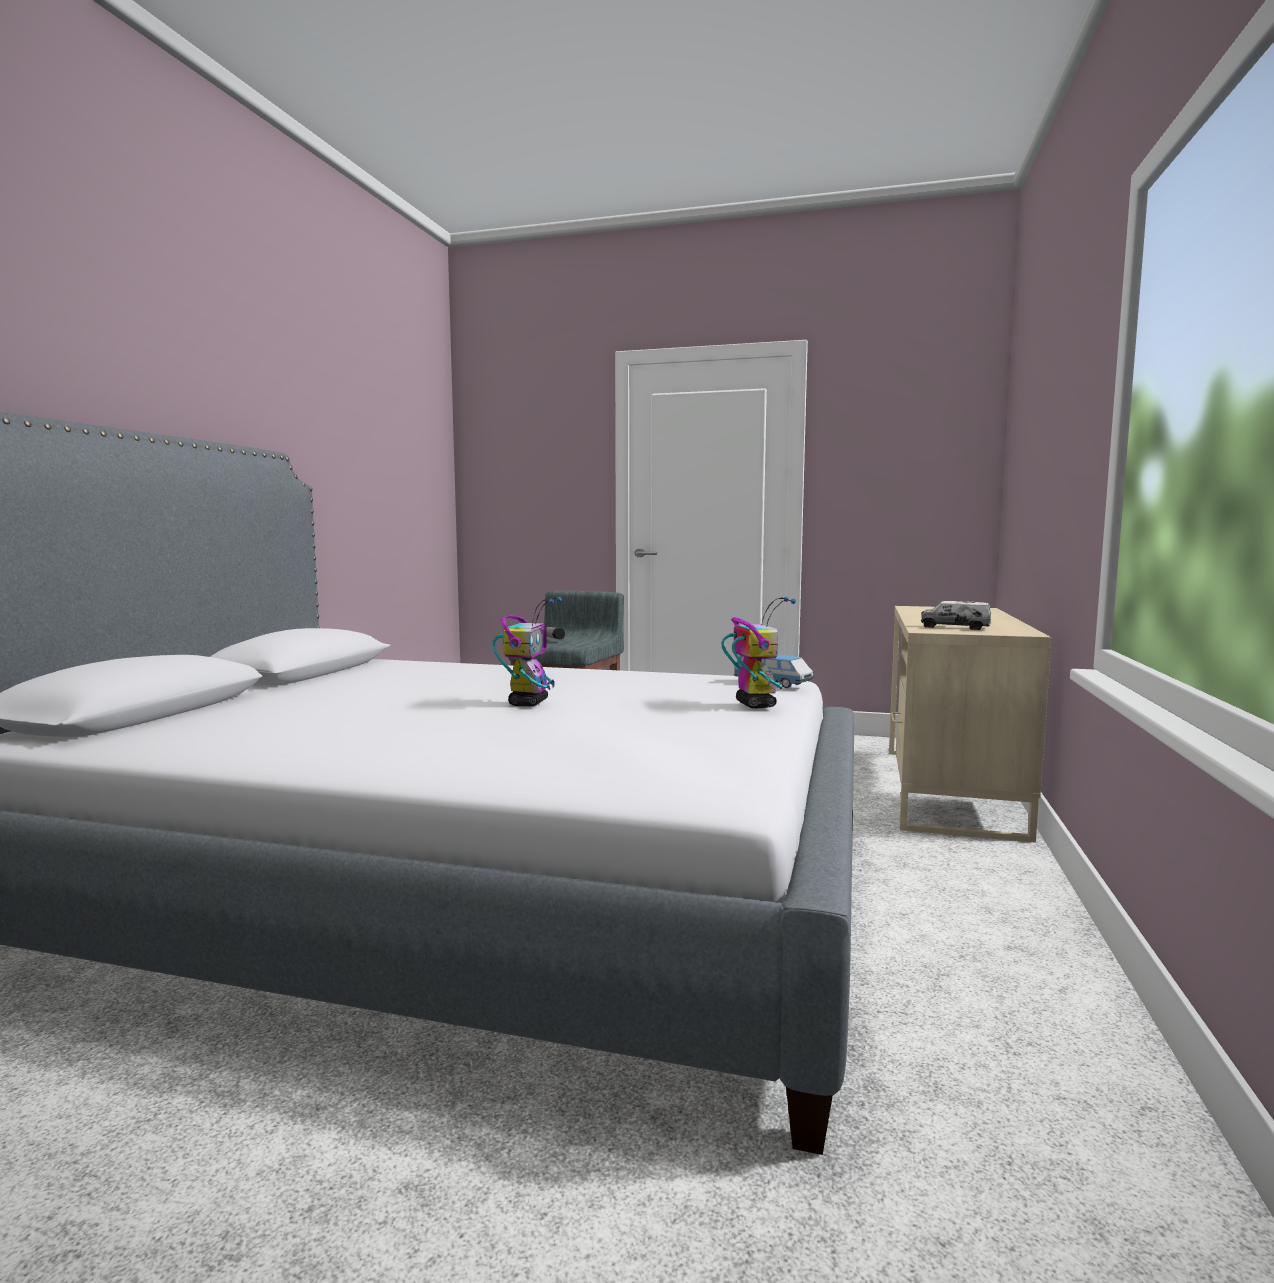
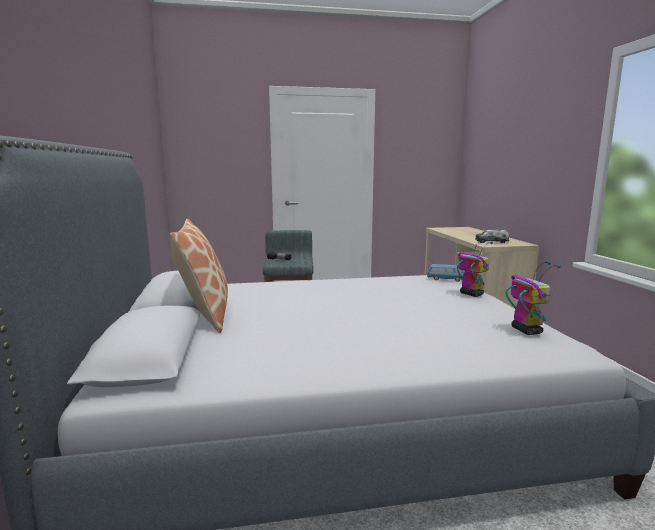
camera: 25 degrees left, 5 degrees up
toy robot [492,597,562,706] -> toy robot moved to [506,262,561,335]
none -> pillow [170,219,228,333]

